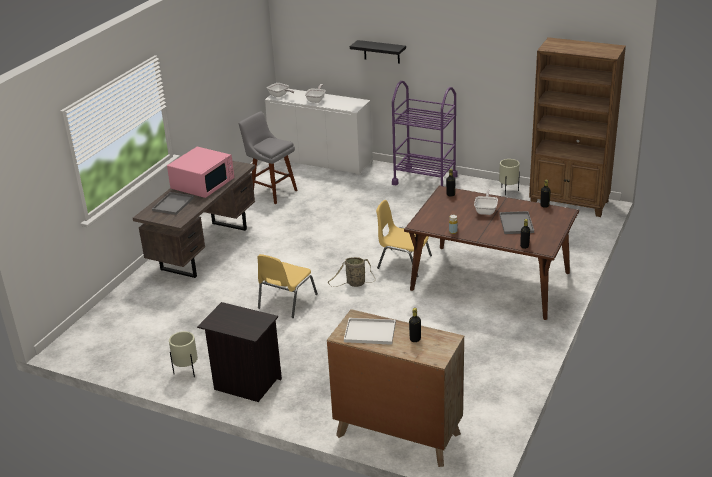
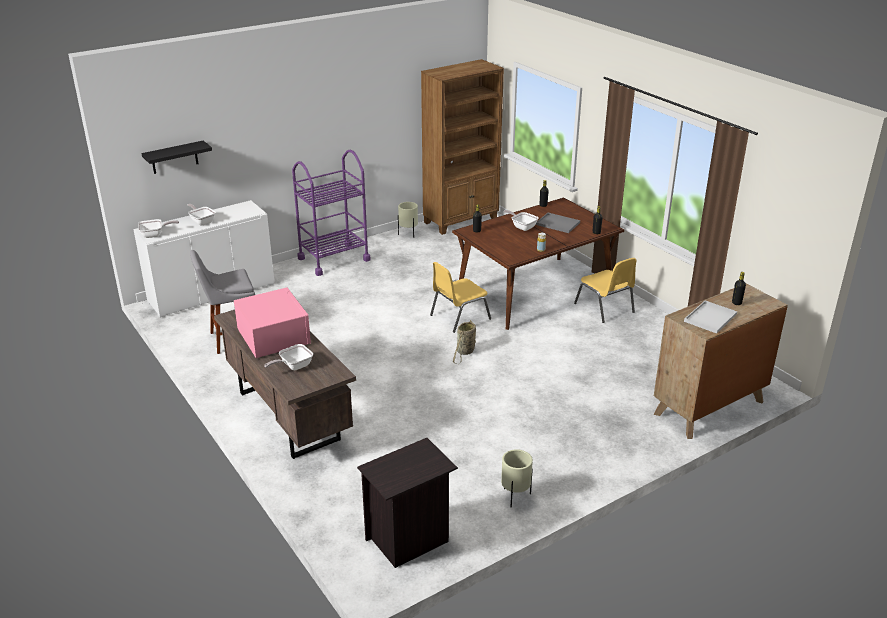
camera: 60 degrees left, 0 degrees up
grey tray [152,192,194,215] -> frying pan [264,344,313,370]
black nightstand [197,302,282,402] -> black nightstand moved to [357,438,458,568]
yellow chair [257,254,318,318] -> yellow chair moved to [574,258,637,323]
black shelf [350,40,406,64] -> black shelf moved to [142,141,212,174]

